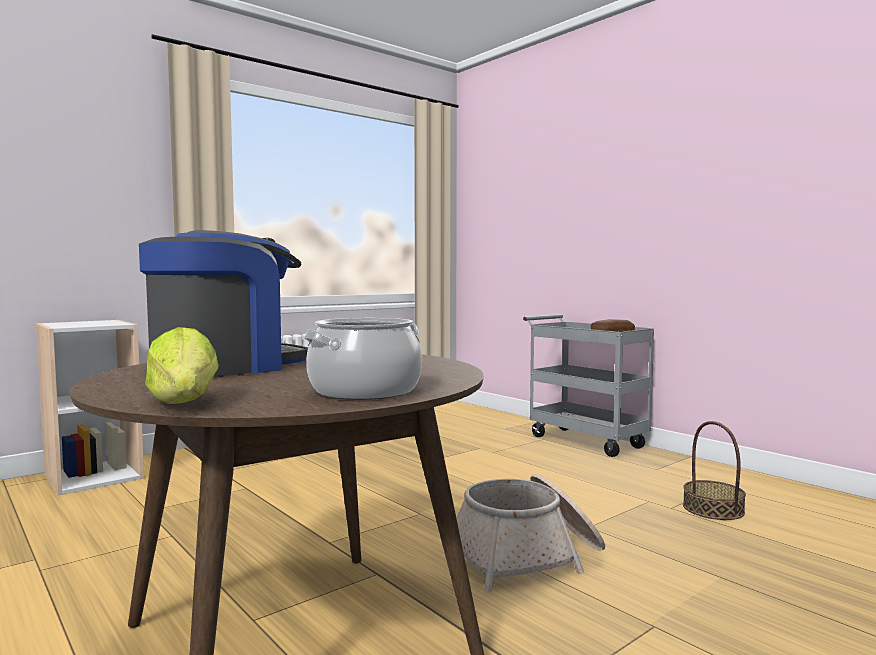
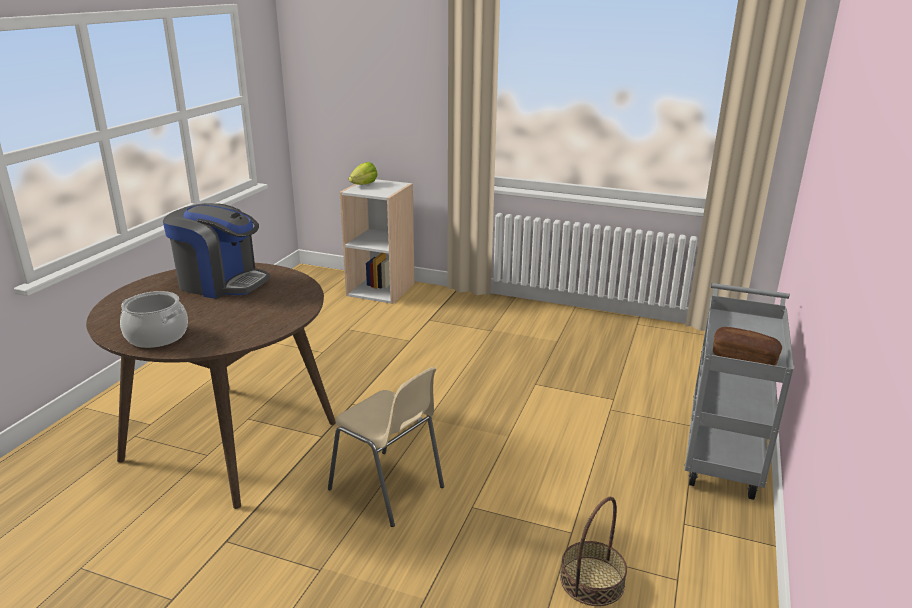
camera: 60 degrees right, 20 degrees up
lettuce [145,327,219,404] -> lettuce moved to [349,162,377,185]
basket [457,474,605,592] -> beige chair [328,367,444,527]

